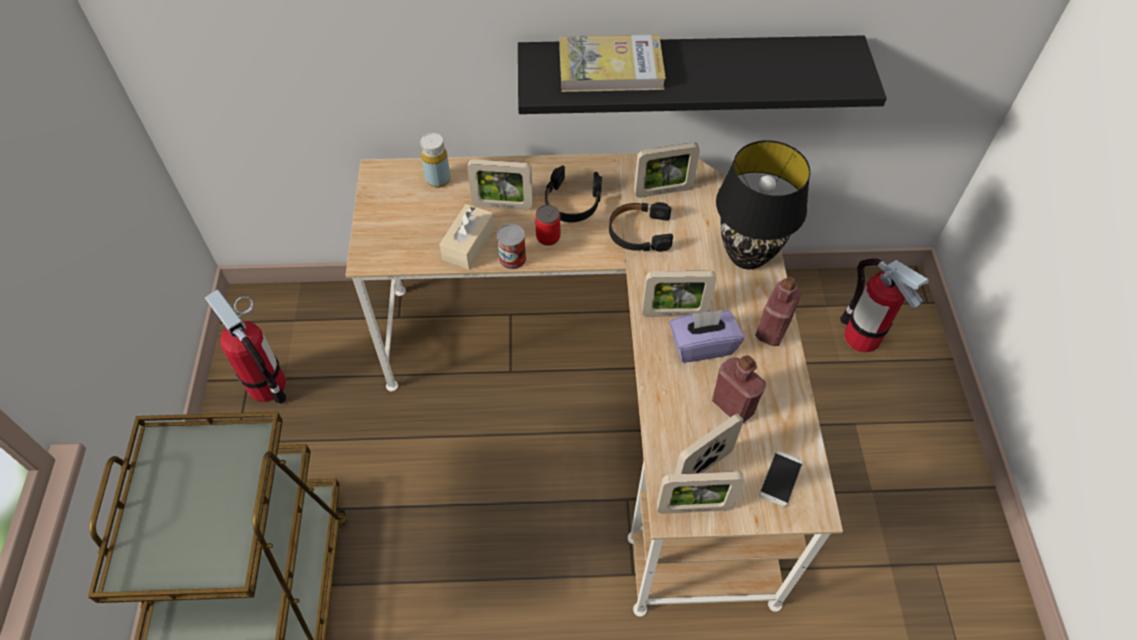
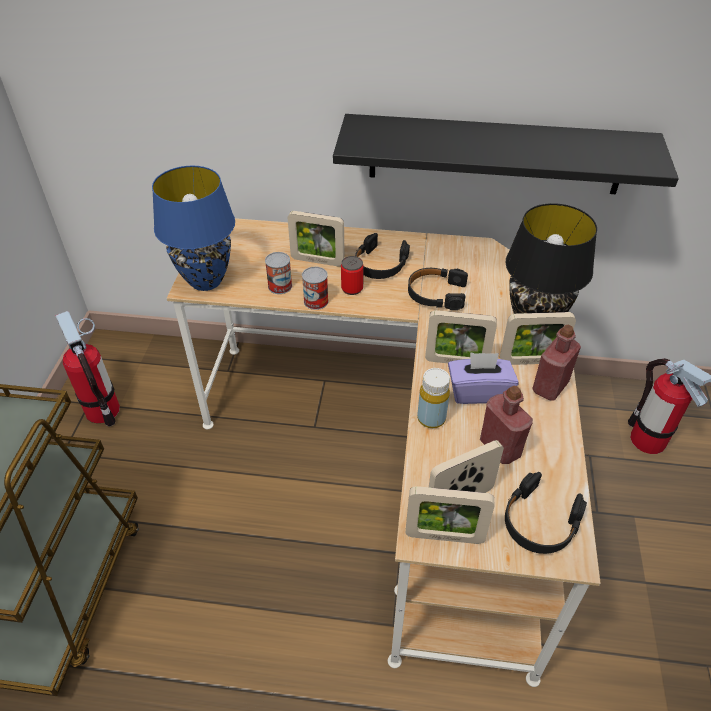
camera: 10 degrees right, 10 degrees down
yellow bottle [420,133,450,188] -> yellow bottle moved to [417,368,450,428]
beige tissue box [439,204,495,269] -> can [265,252,292,294]
book [559,34,666,92] -> none
picture frame [634,142,700,198] -> picture frame moved to [500,312,576,365]
phone [760,451,803,507] -> black headphones [505,472,587,554]
none -> blue table lamp [152,166,235,291]

